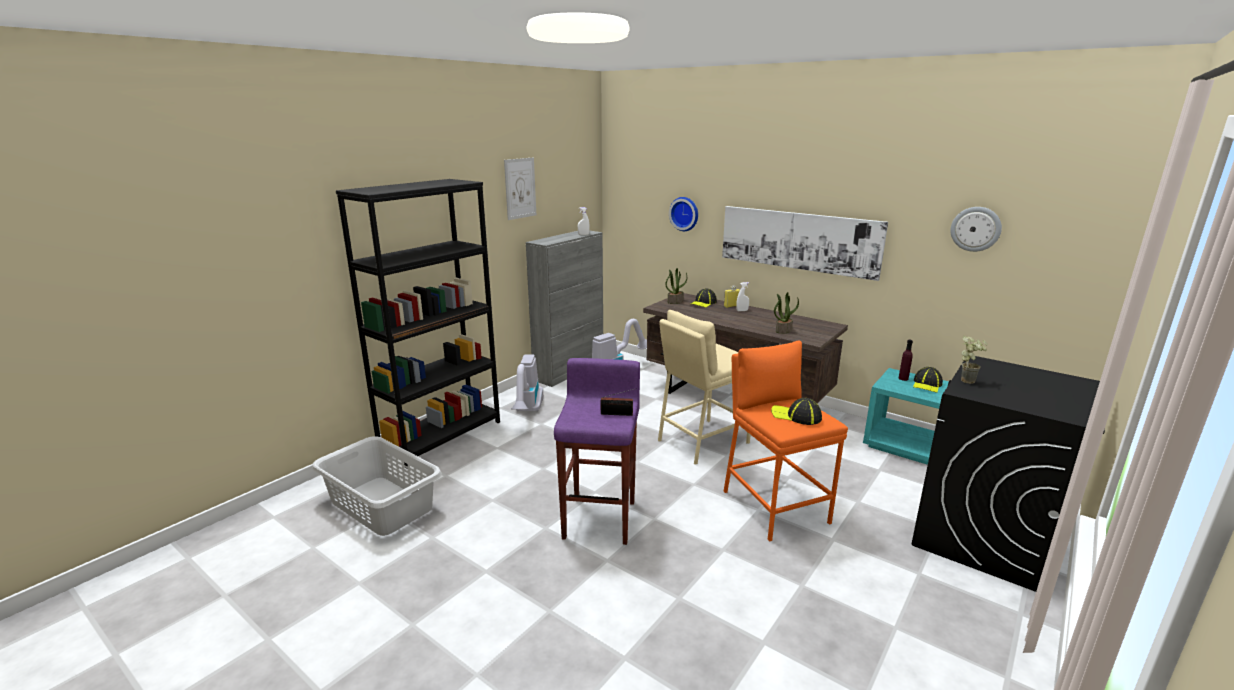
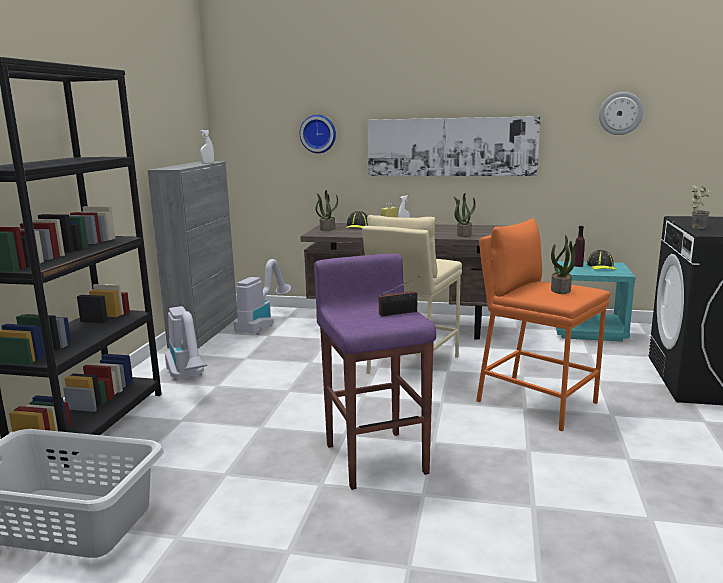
camera: 25 degrees left, 5 degrees down
picture [504,158,536,220] -> none
cap [771,398,822,425] -> potted plant [551,235,581,294]

